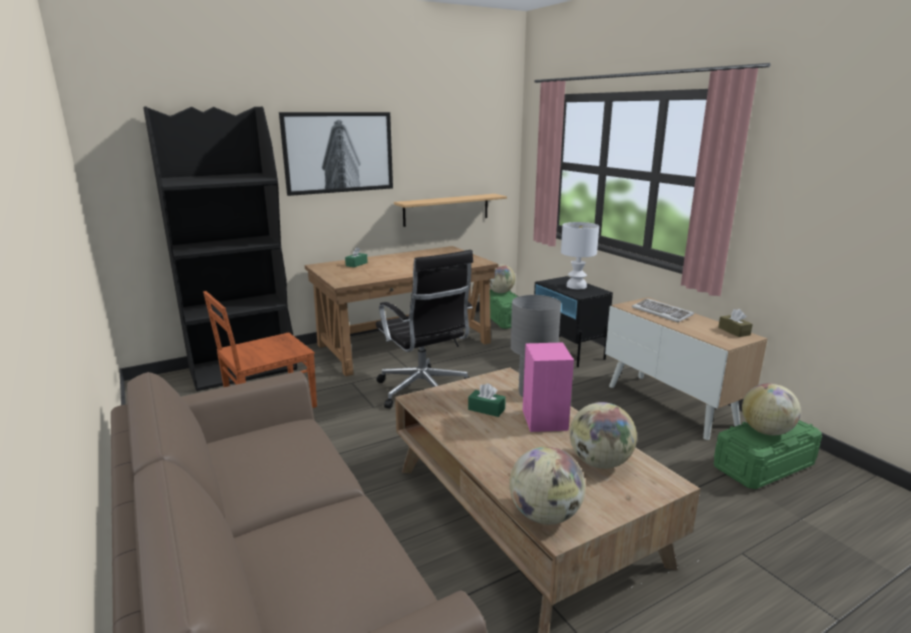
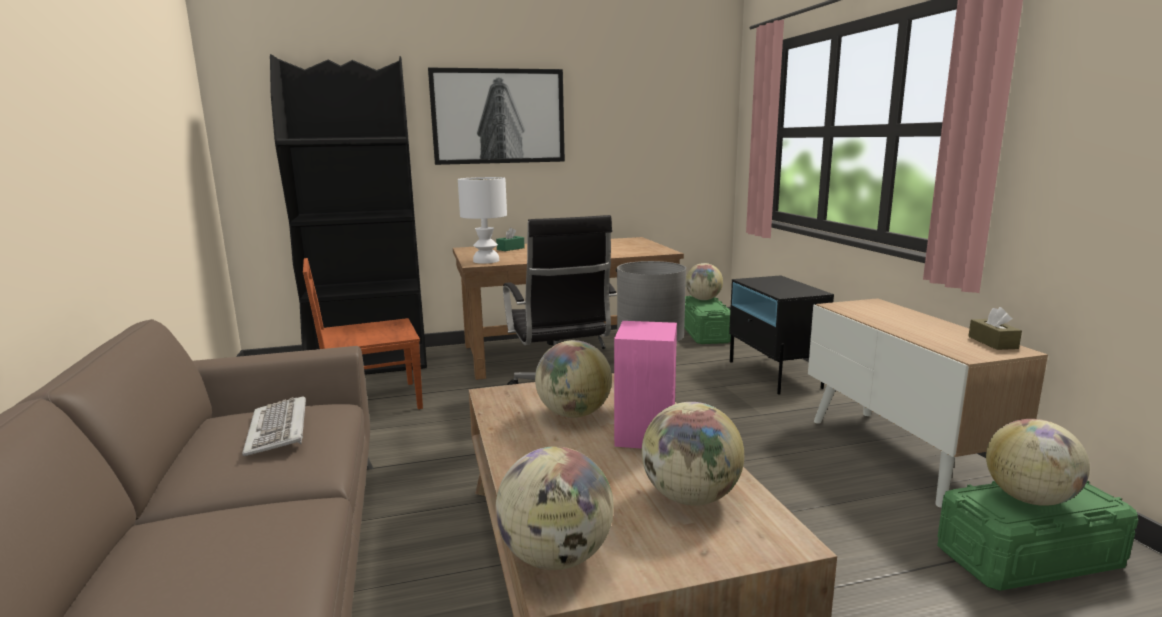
camera: 15 degrees right, 5 degrees down
shelf [394,194,507,227] -> none
green tissue box [468,383,506,417] -> globe [535,340,612,418]
white table lamp [561,222,599,289] -> white table lamp moved to [458,177,507,264]
keyboard [632,298,694,322] -> keyboard moved to [242,397,306,456]

